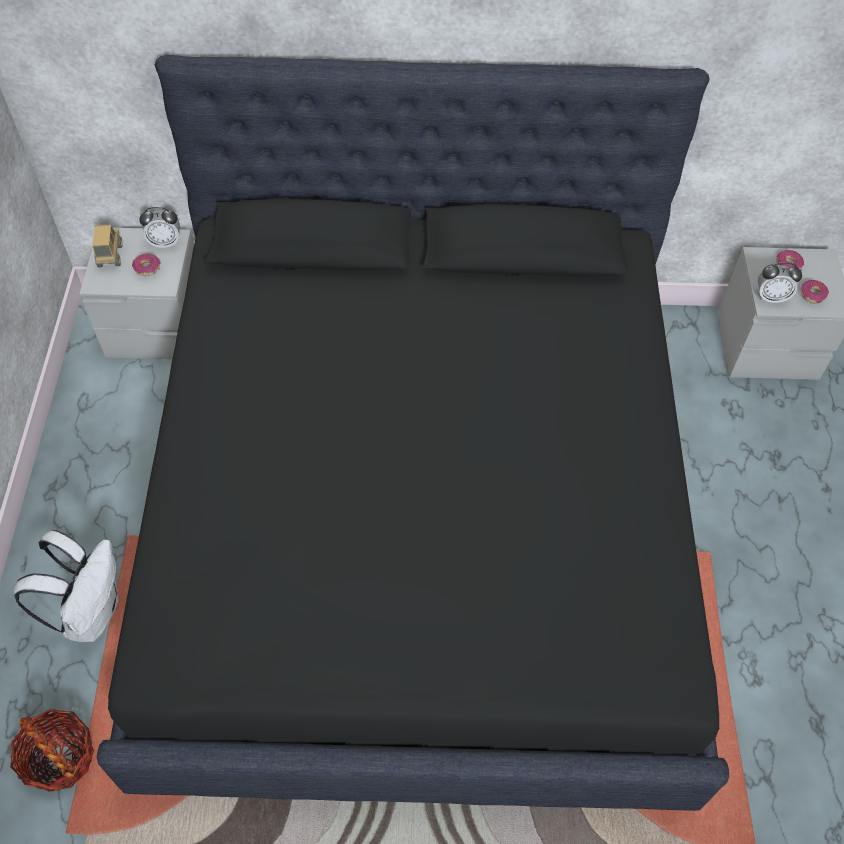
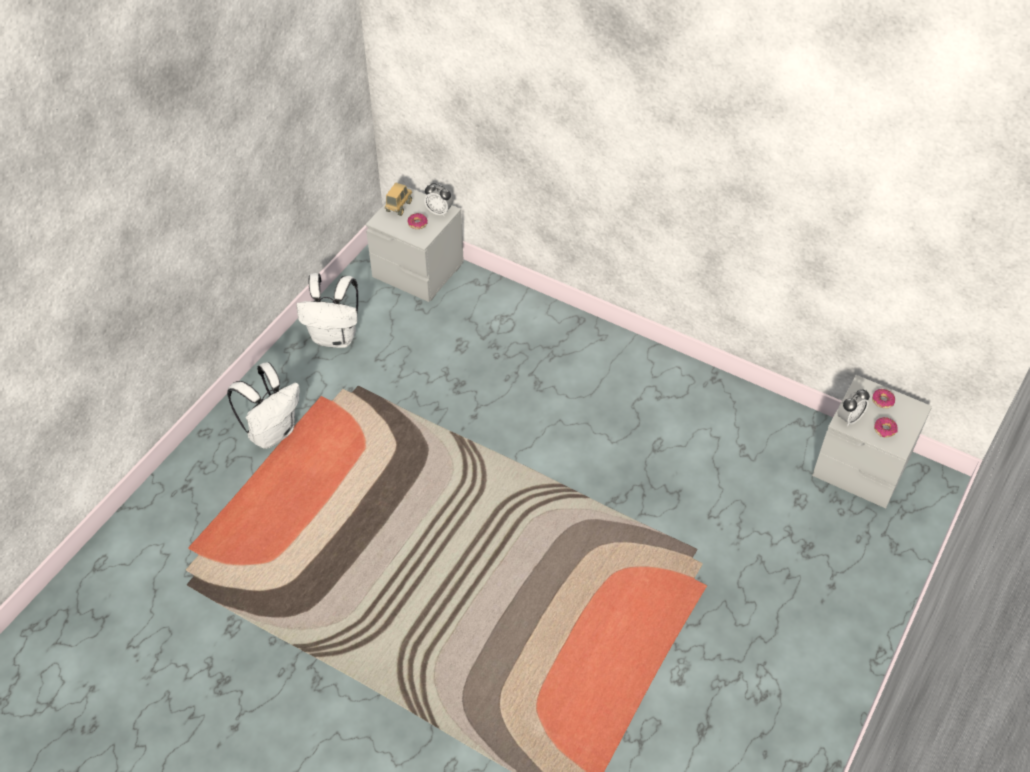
camera: 30 degrees right, 5 degrees down
basket [10,709,94,792] -> none
black bed [97,54,729,811] -> none
alarm clock [758,262,802,303] -> alarm clock turned 75 degrees counterclockwise [837,389,870,426]
none -> white backpack [296,273,358,348]

